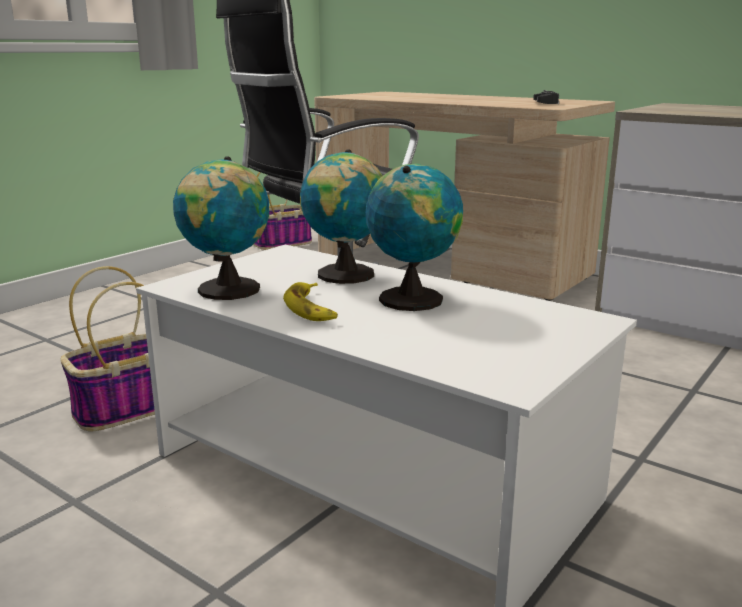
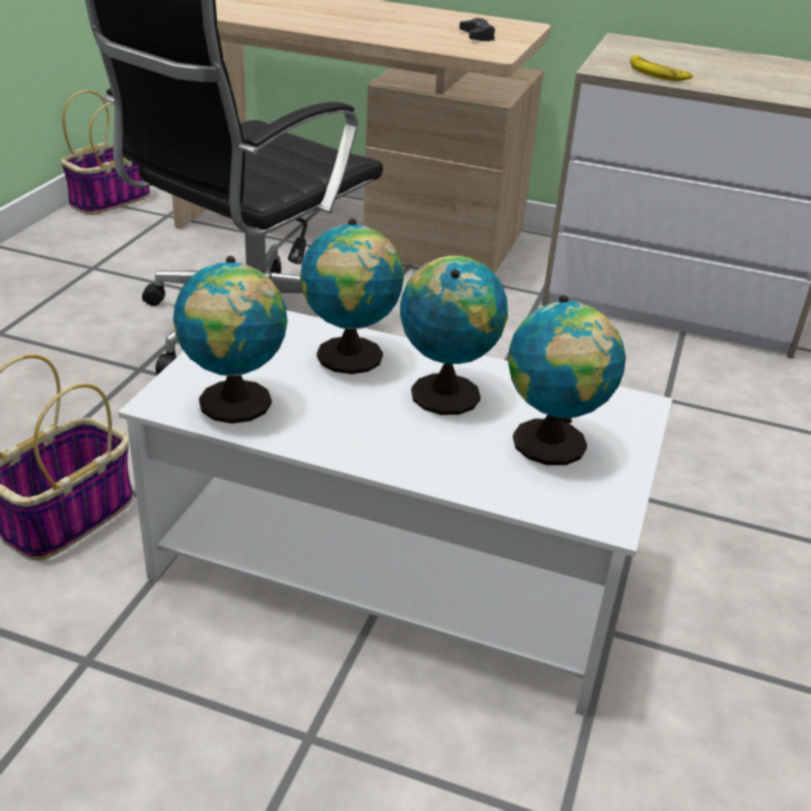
camera: 20 degrees left, 15 degrees up
banana [283,282,338,321] -> banana moved to [630,55,693,81]
none -> globe [508,295,626,465]

